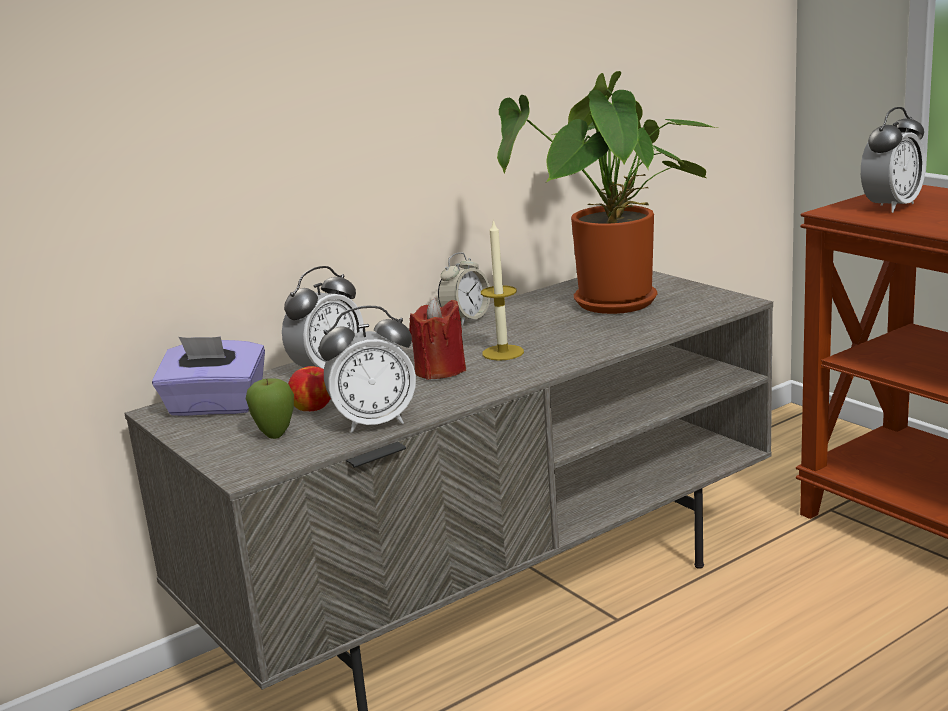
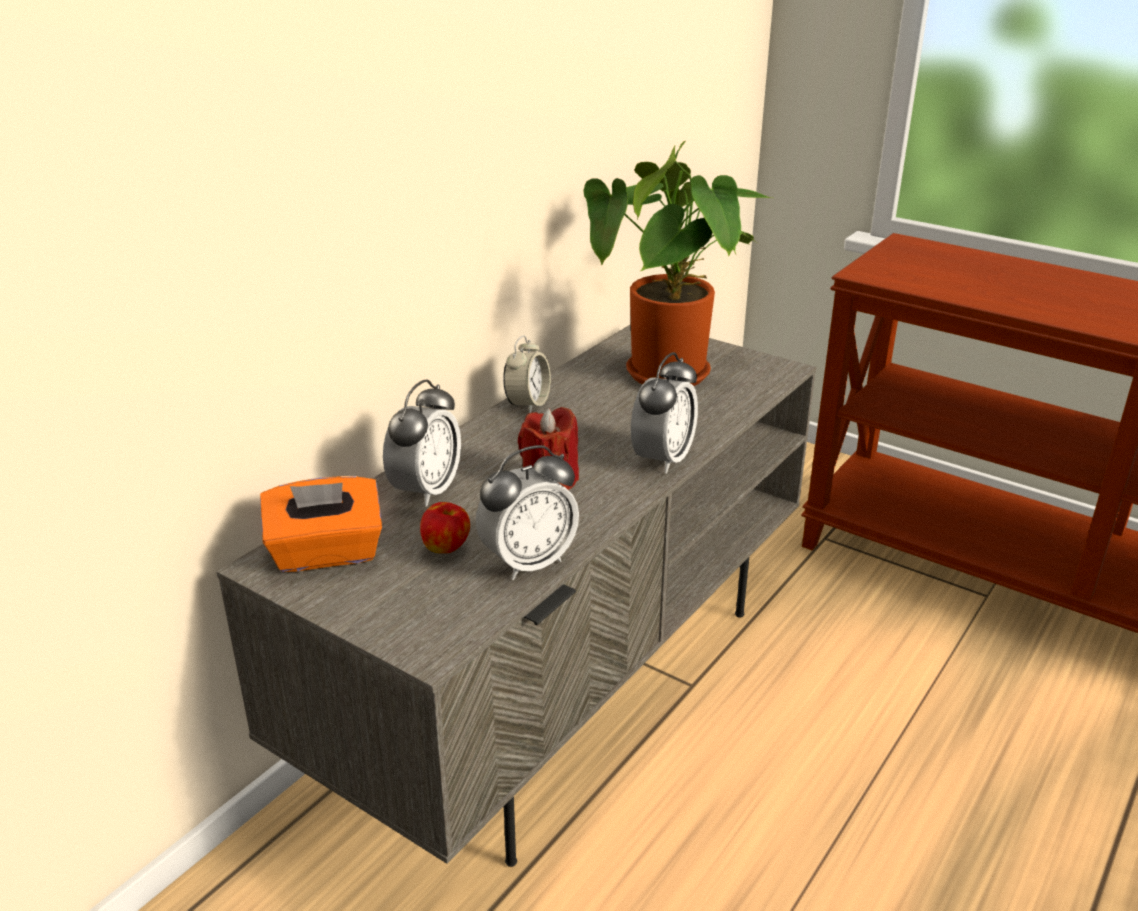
camera: 20 degrees left, 10 degrees up
purple tissue box [152,337,265,416] -> orange tissue box [260,476,382,572]
apple [246,378,294,439] -> none
candle [481,219,524,361] -> none
alarm clock [861,107,926,213] -> alarm clock moved to [631,352,698,474]

